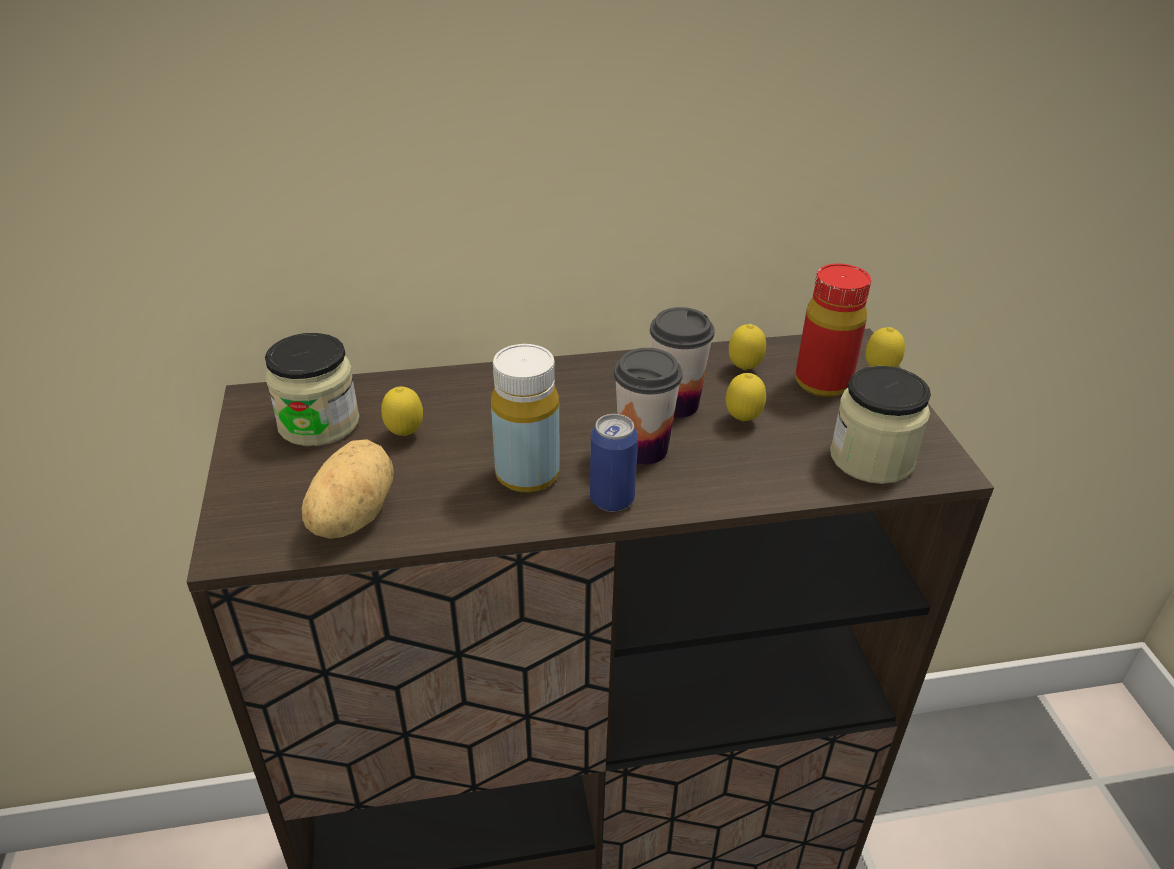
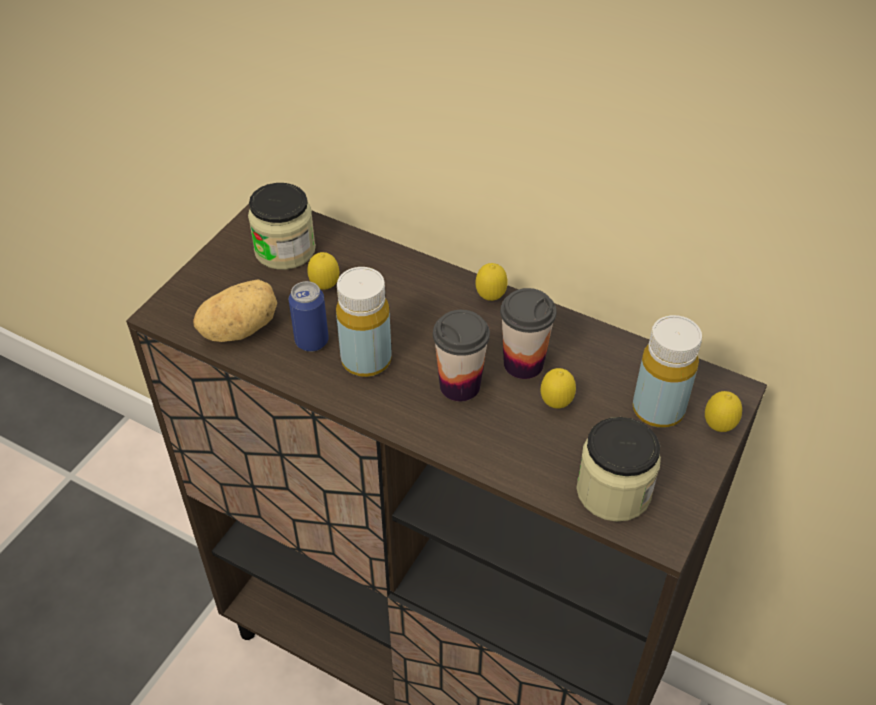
camera: 40 degrees right, 10 degrees up
can [590,414,638,512] -> can moved to [289,281,329,352]
lemon [729,324,766,370] -> lemon moved to [476,263,508,301]
red bottle [795,263,871,397] -> yellow bottle [633,315,702,428]

